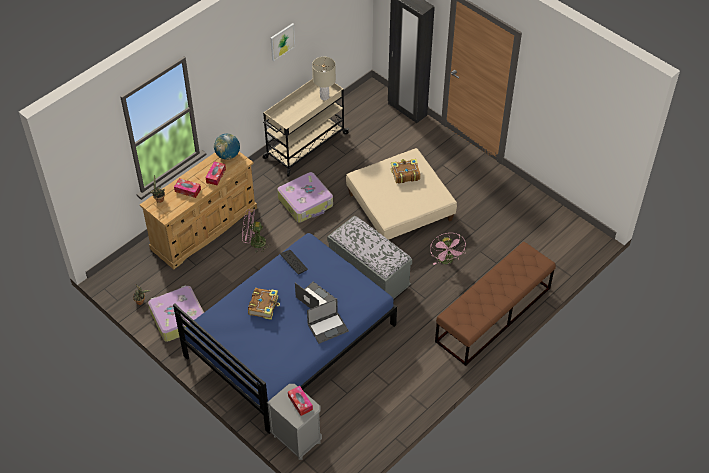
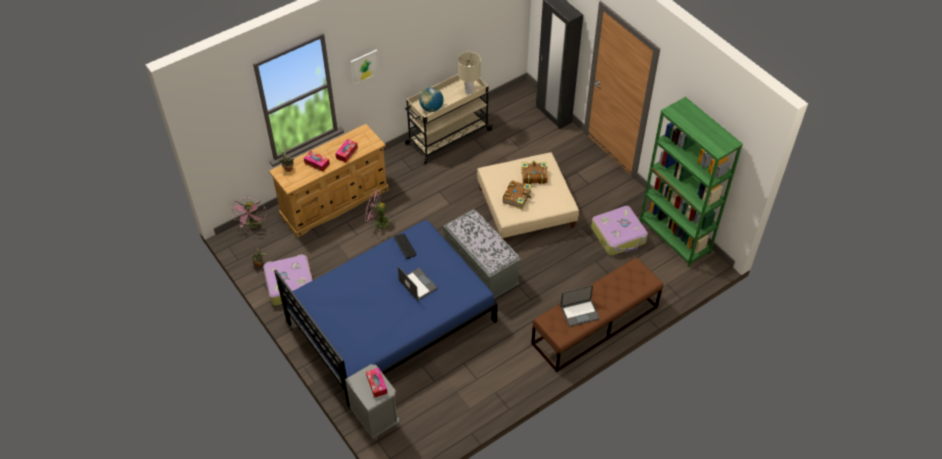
camera: 10 degrees right, 0 degrees up
globe [214,134,240,160] -> globe moved to [419,87,444,112]
book [248,288,280,320] -> book moved to [503,180,532,210]
picture [271,23,295,61] -> picture moved to [350,50,379,85]
suitcase [277,172,333,223] -> suitcase moved to [591,206,648,255]
laptop [307,298,349,344] -> laptop moved to [560,285,600,327]
pink fan [430,233,466,265] -> pink fan moved to [231,197,267,228]
none -> green bookcase [640,97,743,267]

